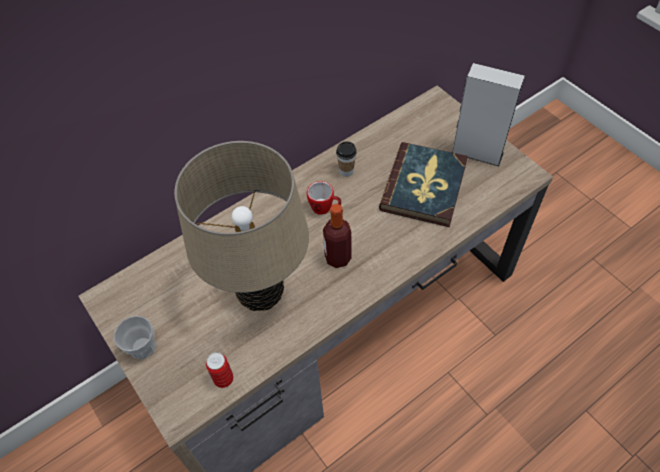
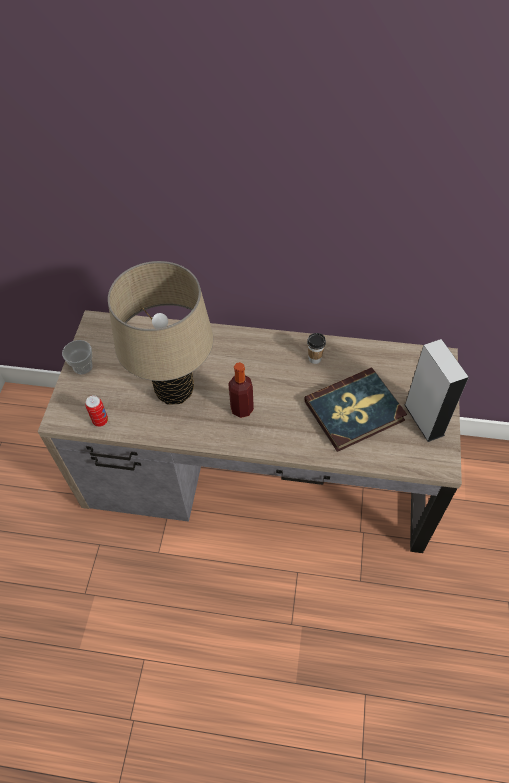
camera: 45 degrees right, 0 degrees up
mug [307,181,341,215] -> none

